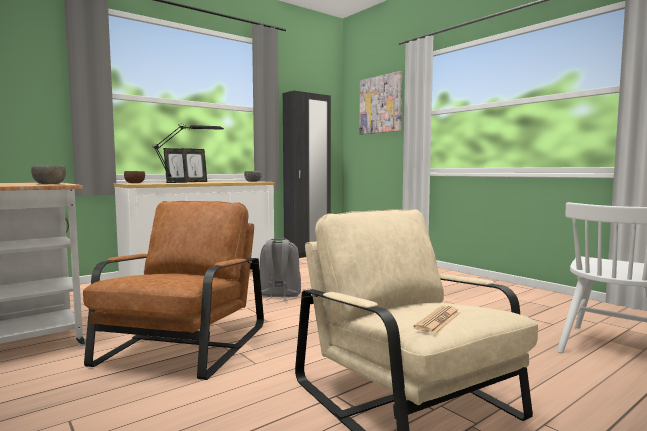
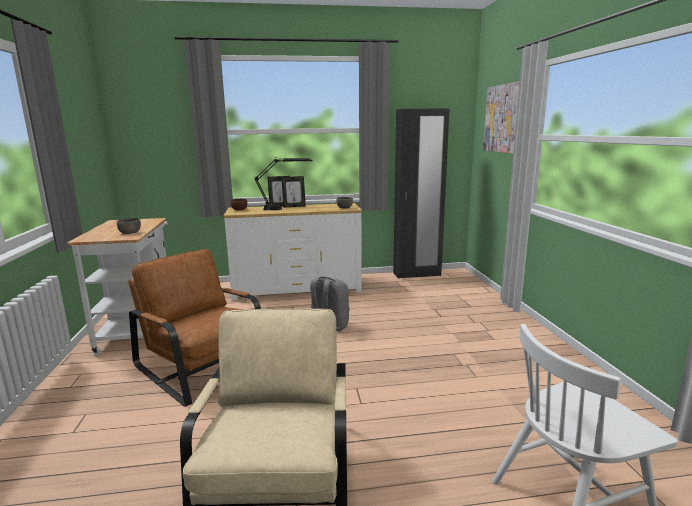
camera: 30 degrees right, 10 degrees up
brown armchair [83,201,264,380] -> brown armchair turned 90 degrees counterclockwise [128,249,261,407]
newspaper [414,306,461,334] -> none

